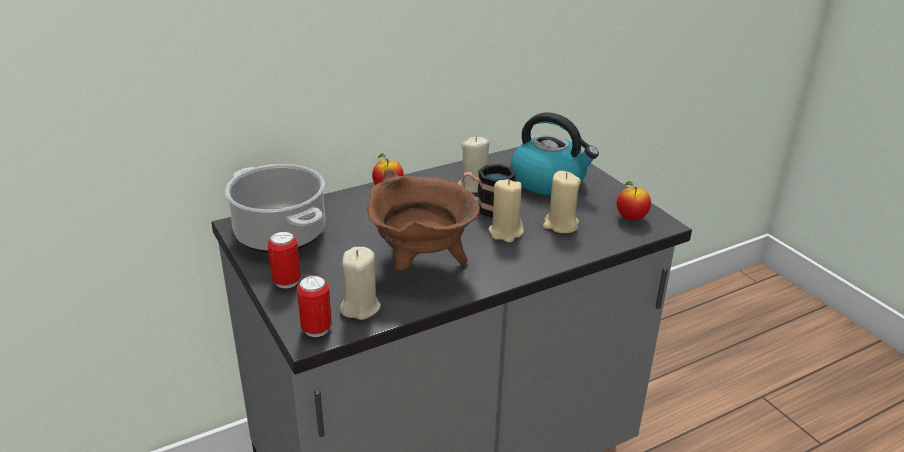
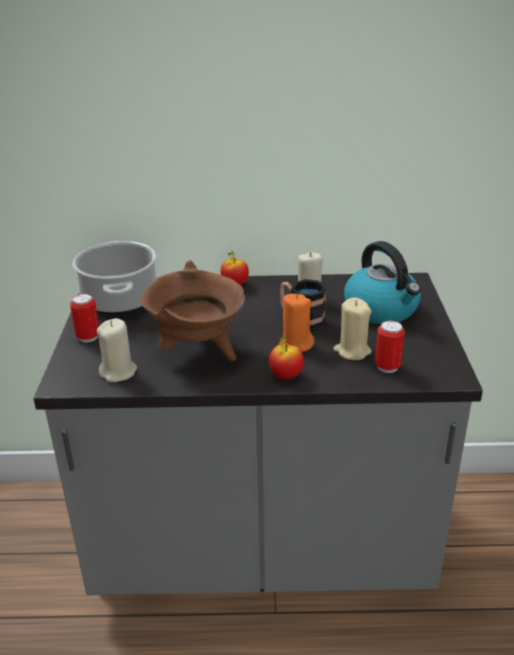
camera: 30 degrees right, 0 degrees up
can [297,275,332,337] -> can moved to [375,320,405,373]
beige candle [488,179,524,243] -> orange candle [279,294,314,352]
apple [617,181,651,220] -> apple moved to [269,337,304,379]

